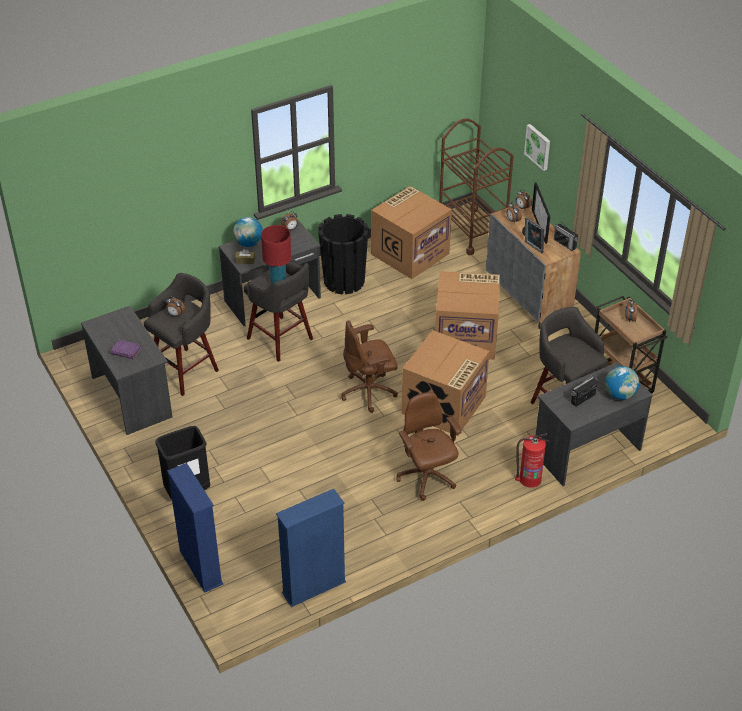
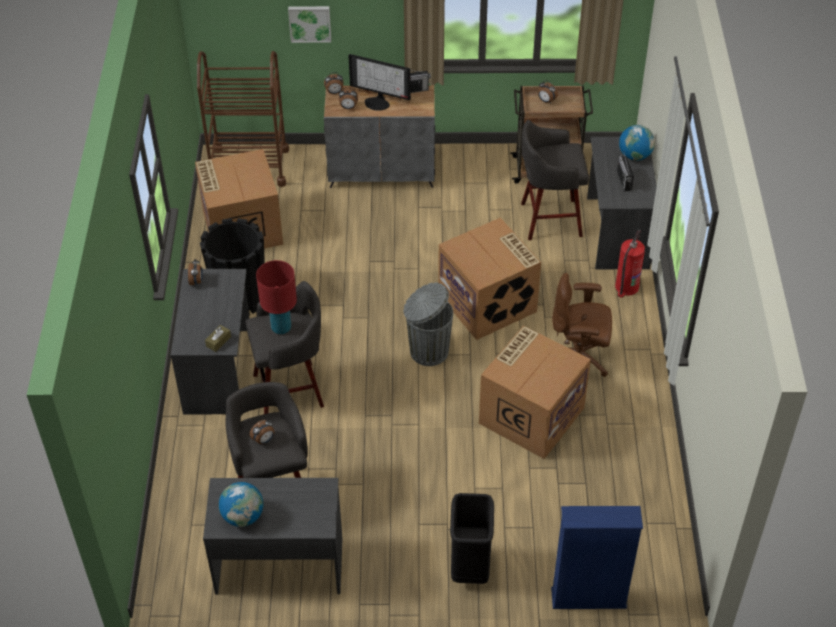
camera: 60 degrees left, 5 degrees up
purple book [110,339,141,359] -> none
globe [233,217,263,247] -> globe moved to [219,482,264,527]
blue bookcase [276,489,346,607] -> none
brown office chair [341,320,398,413] -> grey trash can [403,282,453,366]
cardboard box [435,271,500,360] -> cardboard box moved to [479,325,591,459]
picture frame [525,217,544,253] -> none

